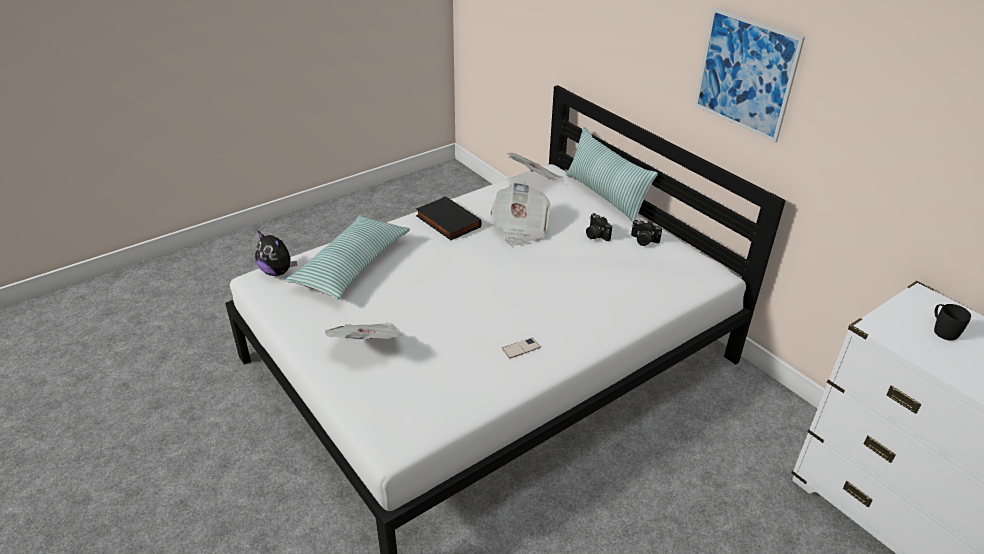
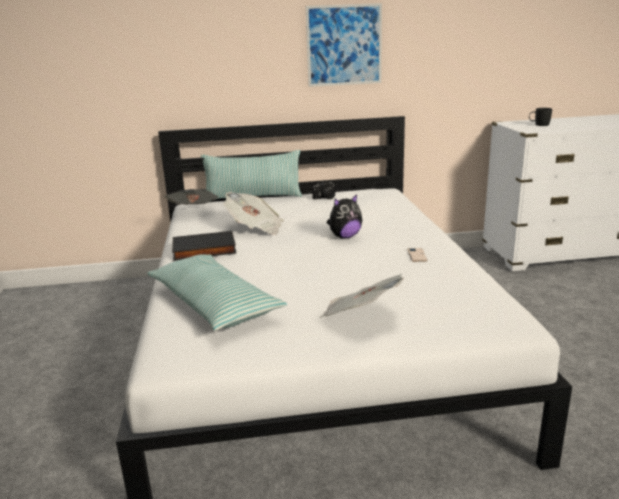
camera: 60 degrees left, 15 degrees down
plush toy [255,230,297,276] -> plush toy moved to [327,194,362,239]
camera [586,213,612,241] -> none

